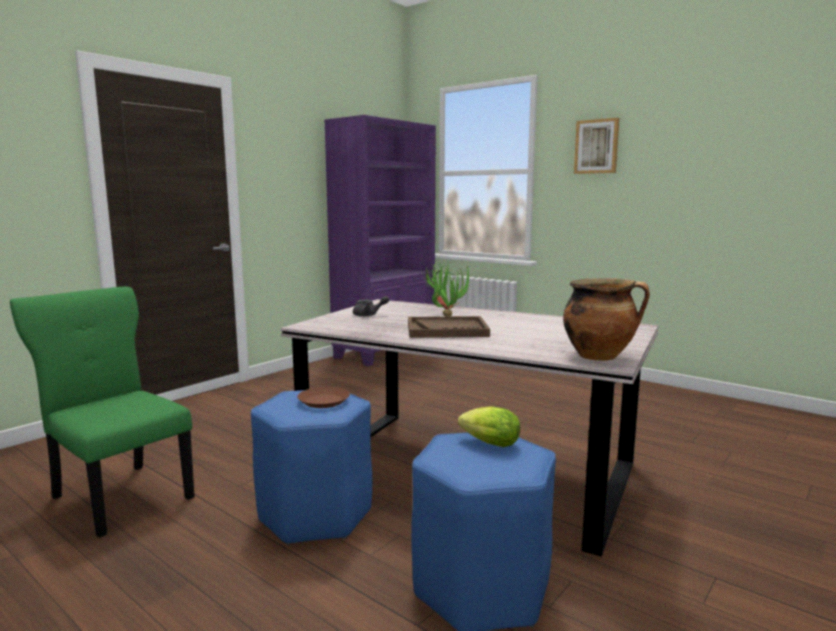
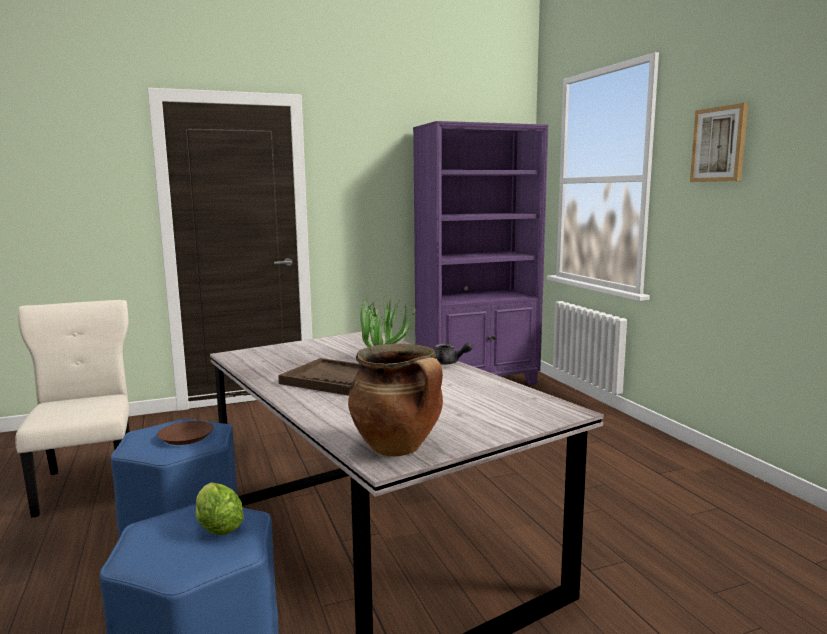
camera: 30 degrees right, 0 degrees up
green chair [10,287,195,538] -> beige chair [16,300,130,518]
grey teapot [353,296,389,317] -> grey teapot moved to [434,342,473,365]

